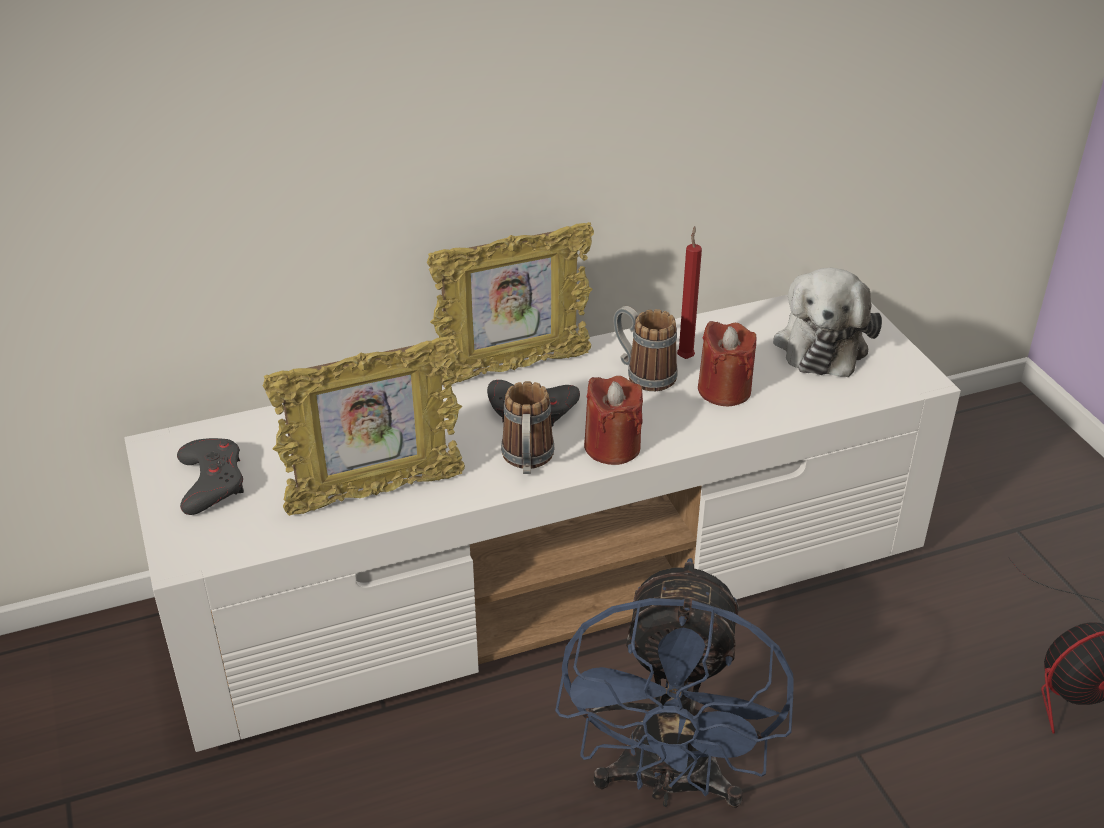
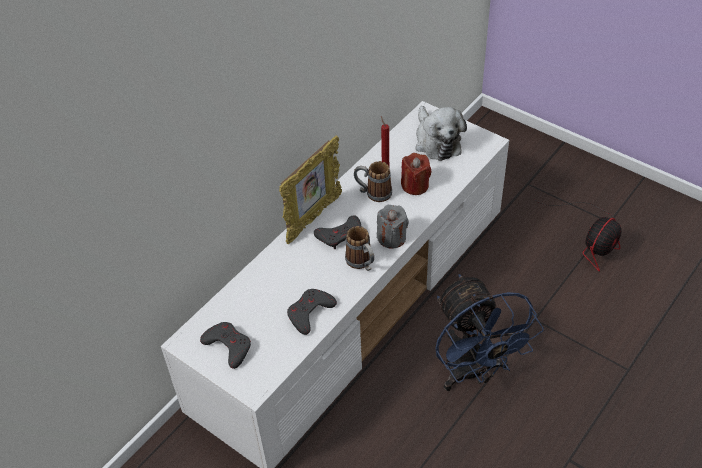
camera: 30 degrees left, 10 degrees up
picture frame [263,336,465,516] -> grey game controller [287,289,337,335]
red candle [584,376,643,465] -> grey candle [377,205,409,248]

